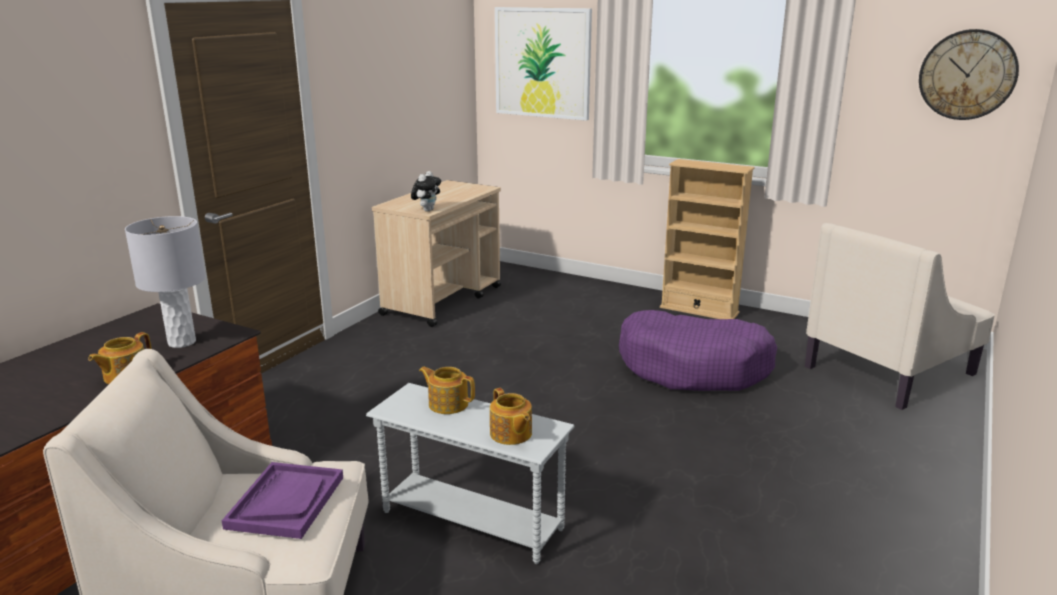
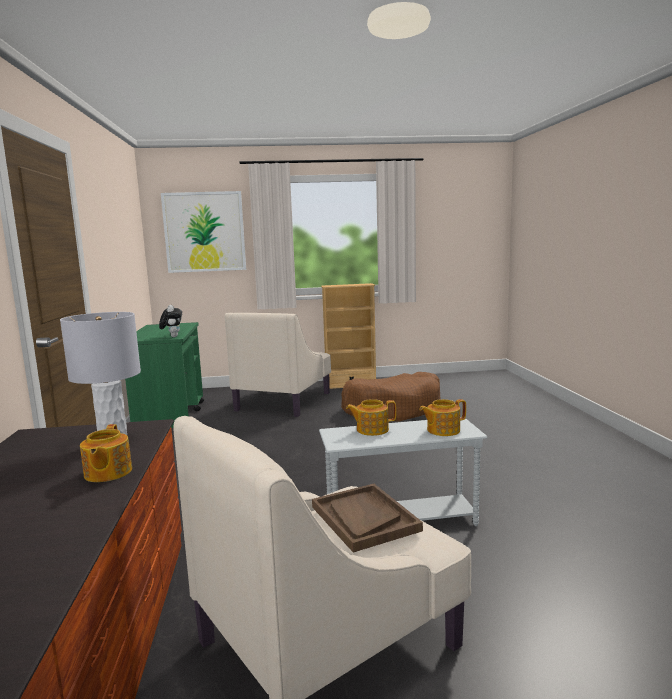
camera: 35 degrees left, 10 degrees down
purple tray [222,462,343,539] -> brown tray [312,484,423,553]
beige cart [372,180,501,327] -> green cart [125,322,204,428]
teapot [490,388,532,445] -> teapot turned 135 degrees clockwise [419,399,466,436]
purple dog bed [619,310,777,391] -> brown dog bed [341,372,441,422]
beige armchair [805,223,995,410] -> beige armchair moved to [225,313,331,417]
wall clock [919,29,1019,120] -> none

